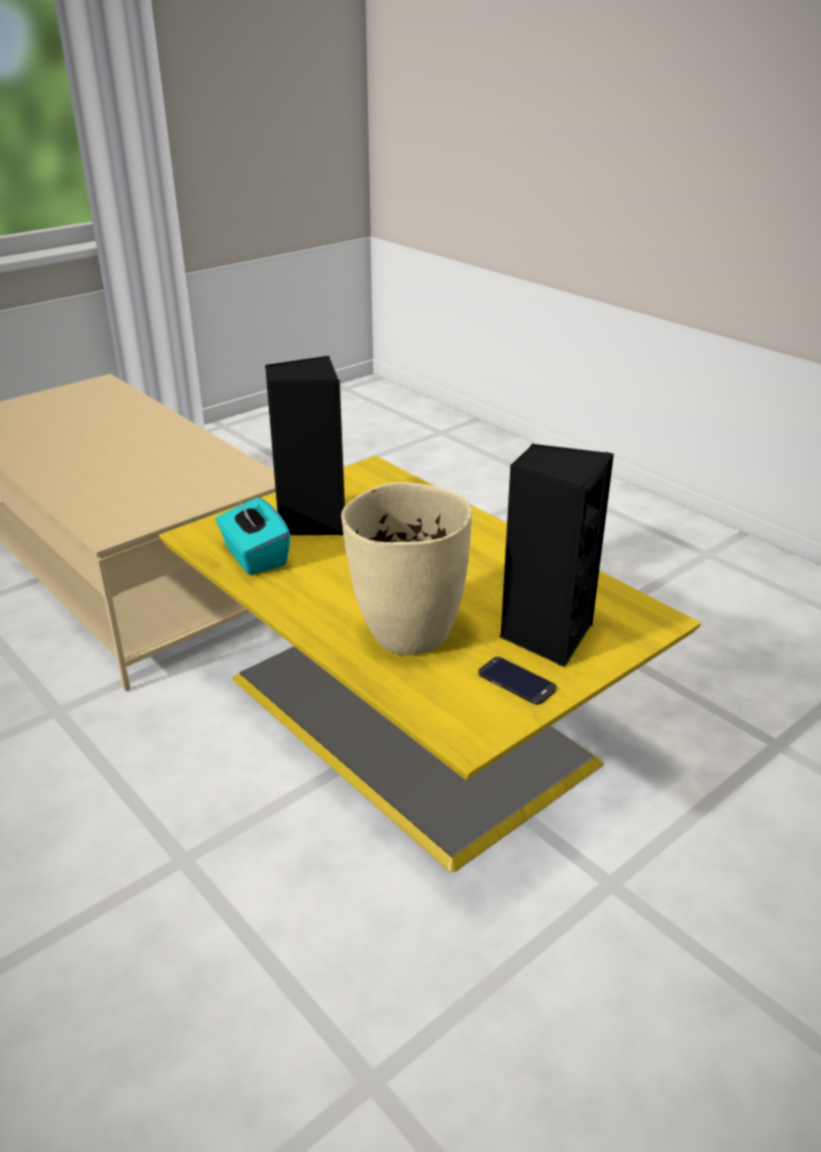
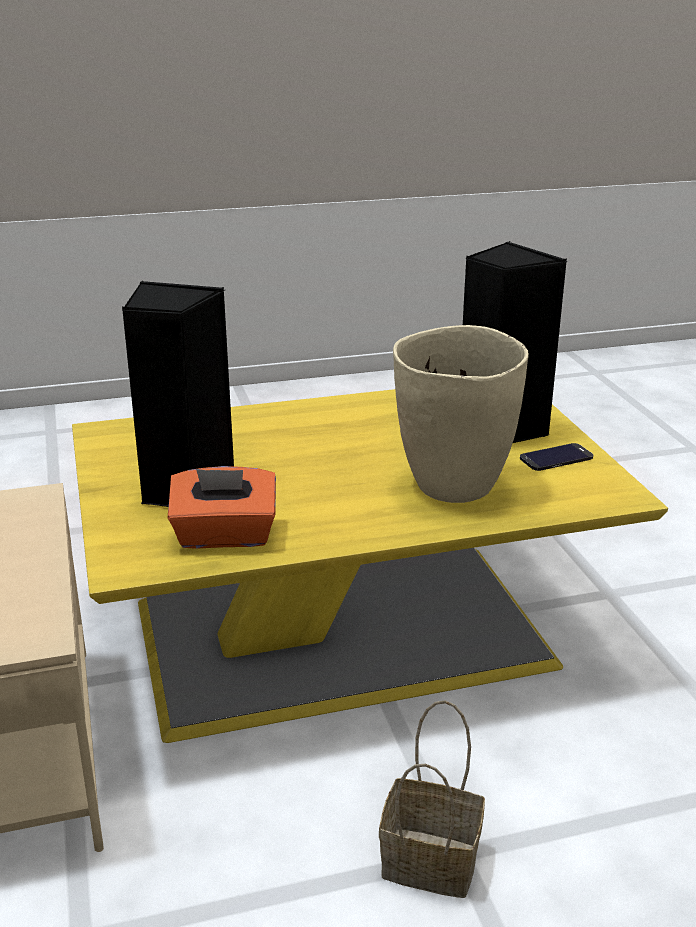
camera: 65 degrees left, 5 degrees down
turquoise tissue box [216,496,291,575] -> orange tissue box [168,466,276,549]
none -> basket [379,701,485,898]

